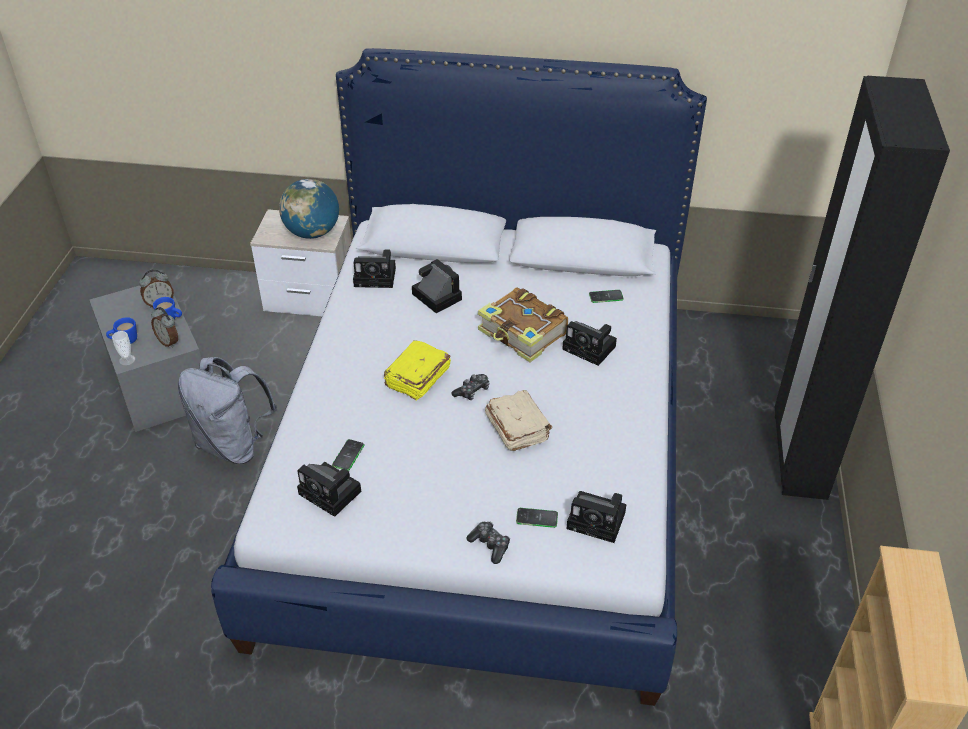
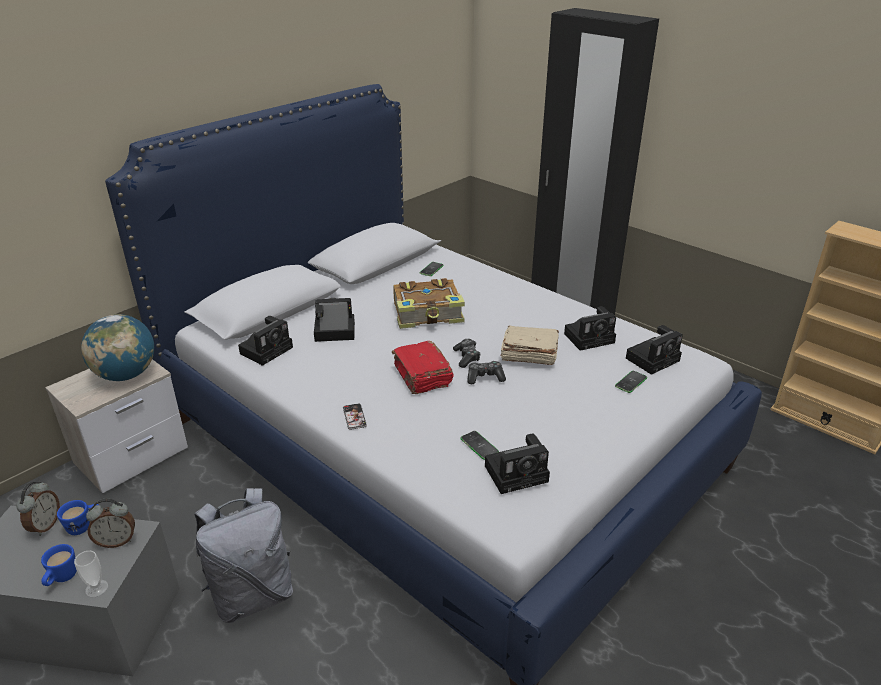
camera: 55 degrees left, 10 degrees down
yellow book [384,340,451,401] -> red book [392,341,454,394]
game controller [466,522,510,564] -> game controller moved to [467,361,506,384]
camera [562,321,617,366] -> camera moved to [564,306,616,351]
none -> phone [343,403,367,430]

